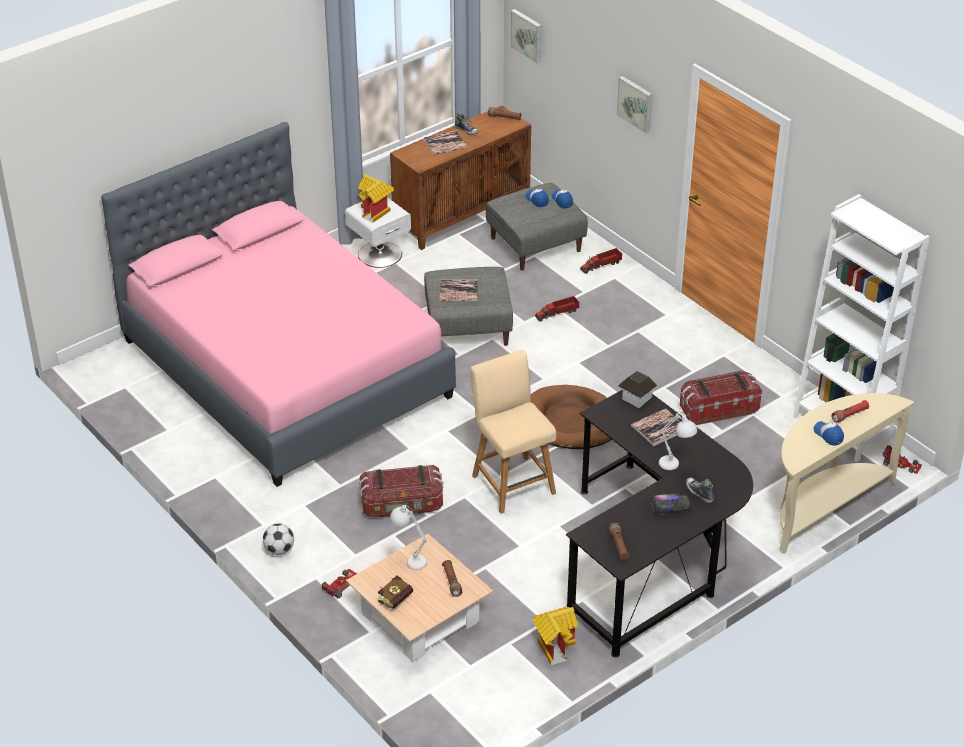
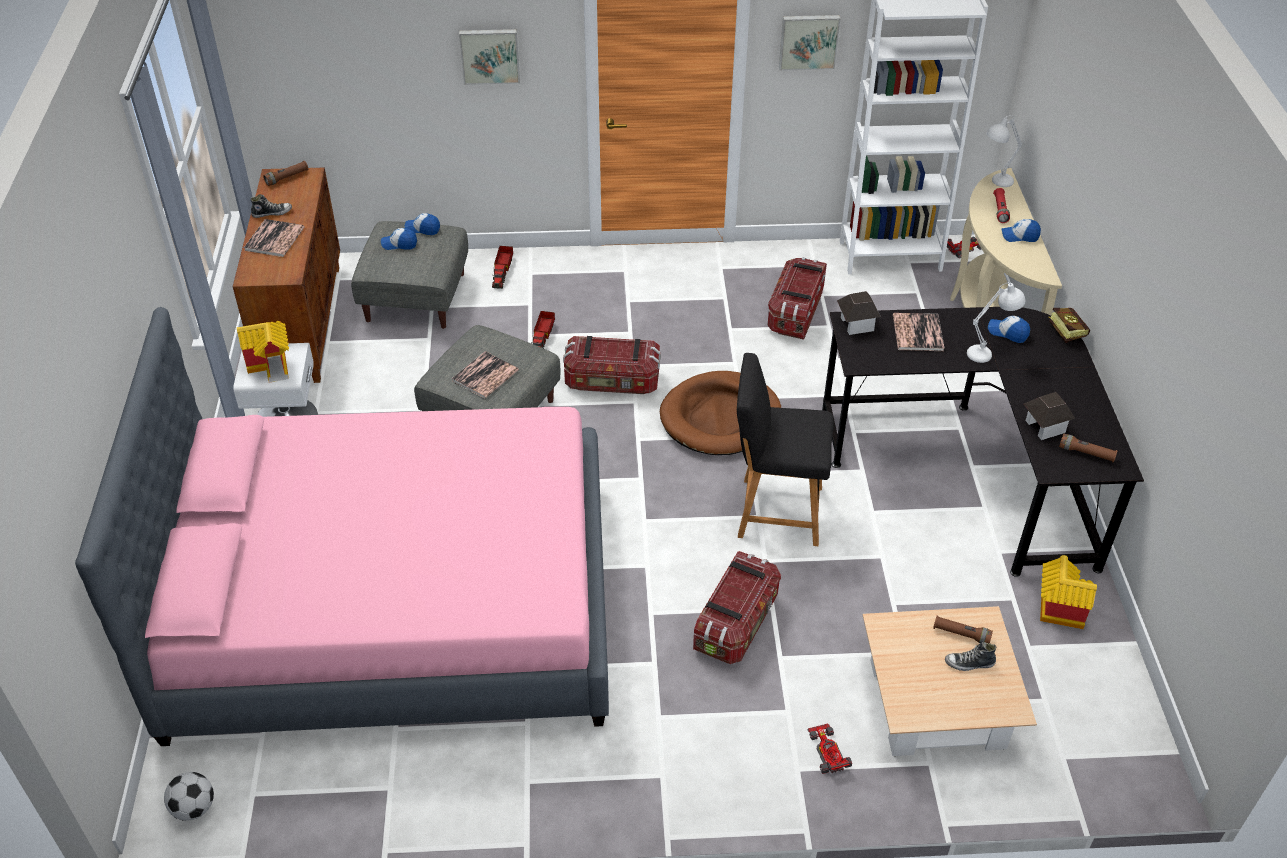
camera: 55 degrees left, 5 degrees up
football [263,524,294,555] -> football moved to [164,772,214,821]
book [378,575,413,609] -> book moved to [1049,308,1090,343]
white table lamp [390,505,427,570] -> white table lamp moved to [987,116,1022,187]
beige chair [470,350,556,514] -> black chair [737,353,834,546]
picture [510,9,542,63] -> picture moved to [779,15,841,71]
toy truck [651,493,691,515] -> none
shoe [686,478,714,503] -> shoe moved to [945,642,996,671]
none -> storage box [563,336,661,394]
none -> cap [988,316,1030,343]
none -> toy house [1024,392,1075,440]

